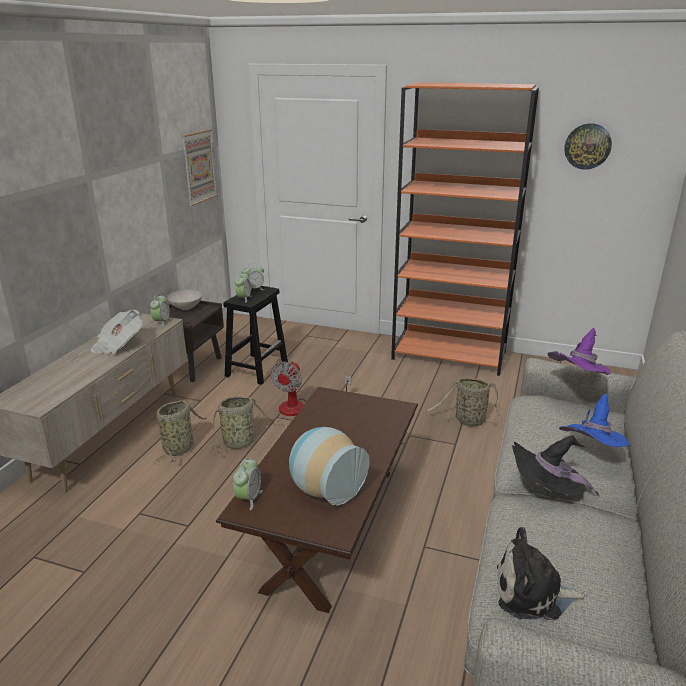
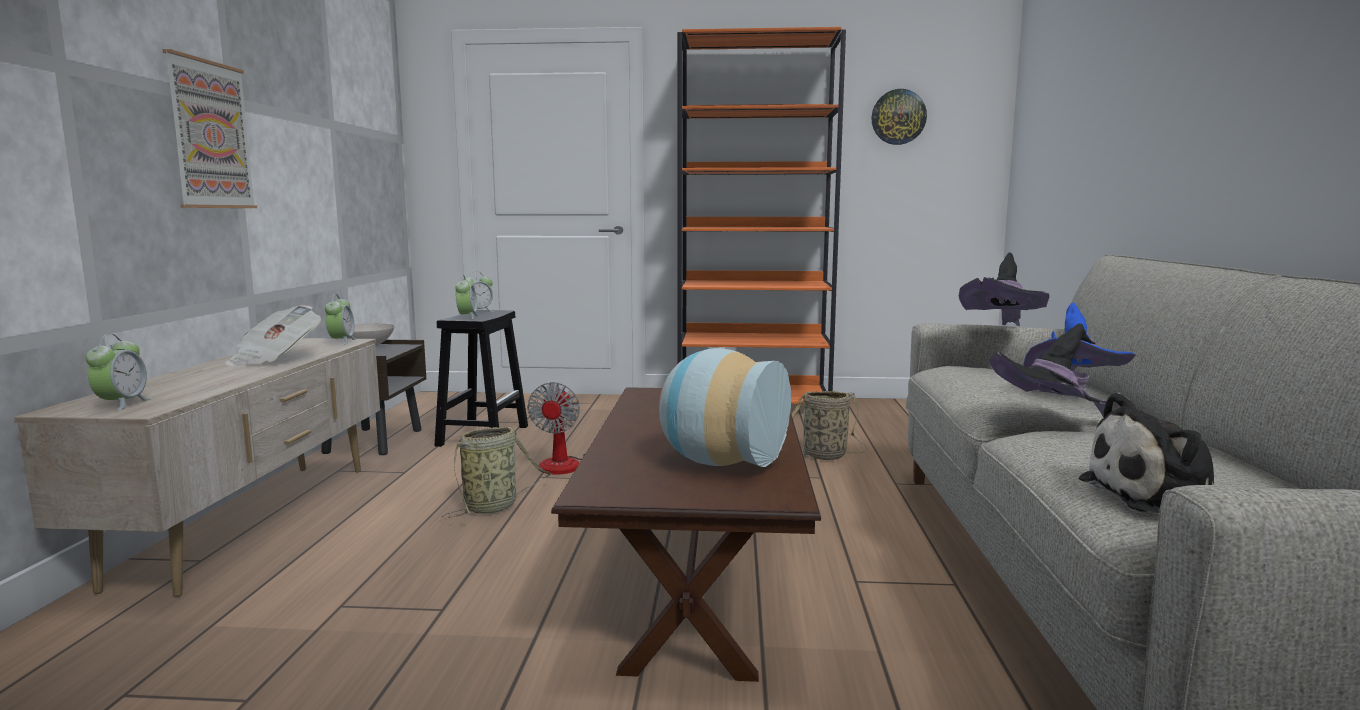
camera: 15 degrees left, 15 degrees down
basket [155,400,207,464] -> none
picture [181,129,218,206] -> picture moved to [162,49,257,208]
alarm clock [233,458,263,510] -> alarm clock moved to [86,334,151,410]
purple hat [548,328,610,375] -> black hat [959,252,1050,326]

